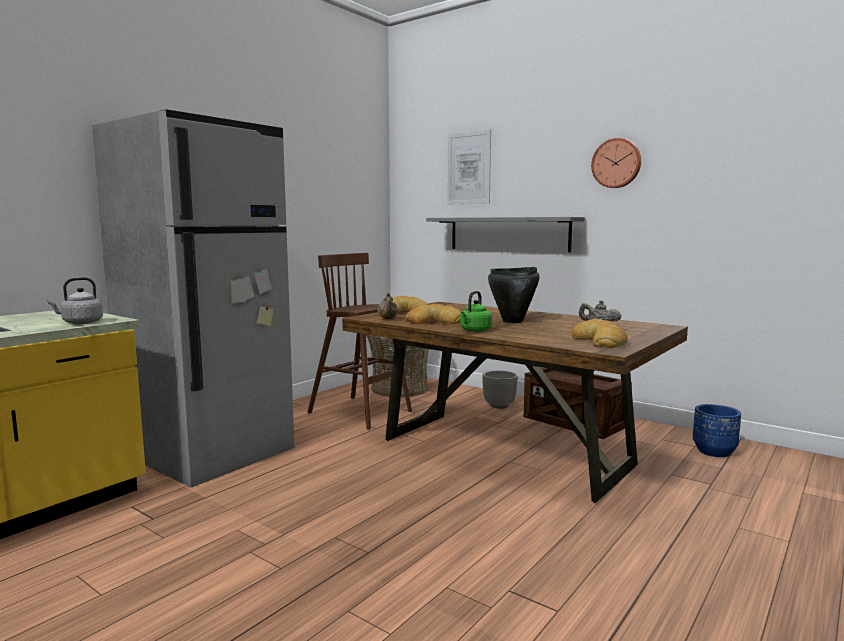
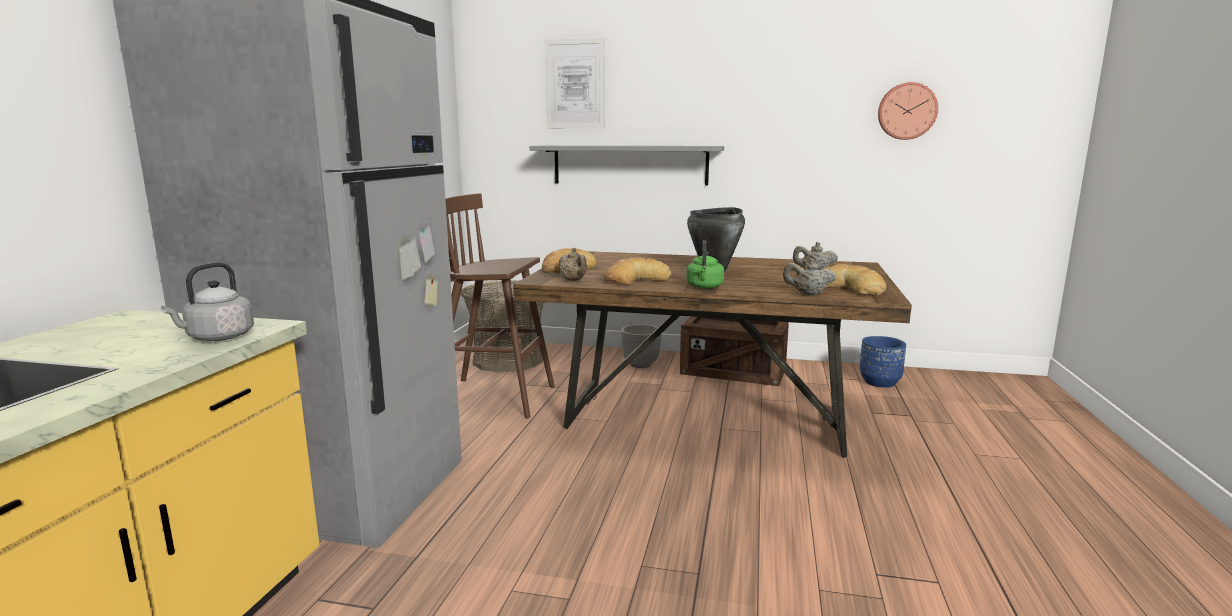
camera: 25 degrees left, 5 degrees up
wall clock [591,138,641,188] -> wall clock moved to [878,82,938,140]
none -> beige teapot [783,258,836,295]

